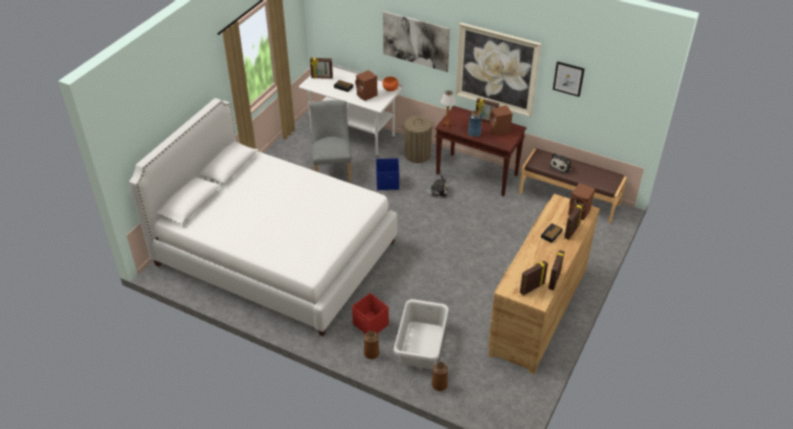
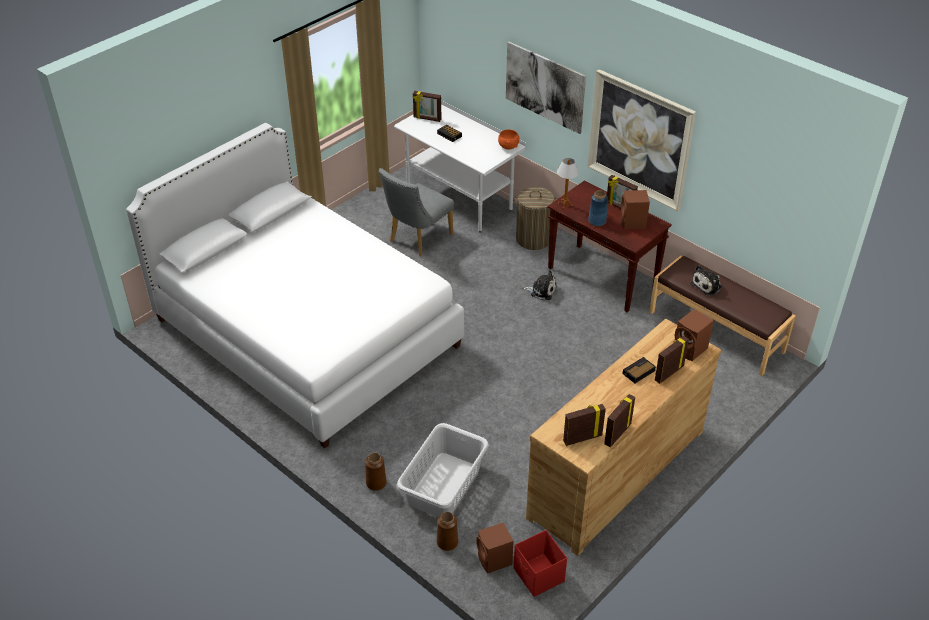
camera: 15 degrees right, 0 degrees up
grey chair [309,100,352,182] -> grey chair turned 150 degrees counterclockwise [378,168,454,257]
red storage box [352,293,389,334] -> red storage box moved to [514,530,567,597]
brown speaker [355,70,378,101] -> brown speaker moved to [476,522,513,573]
blue storage box [376,158,399,190] -> none
picture [553,61,585,97] -> none

